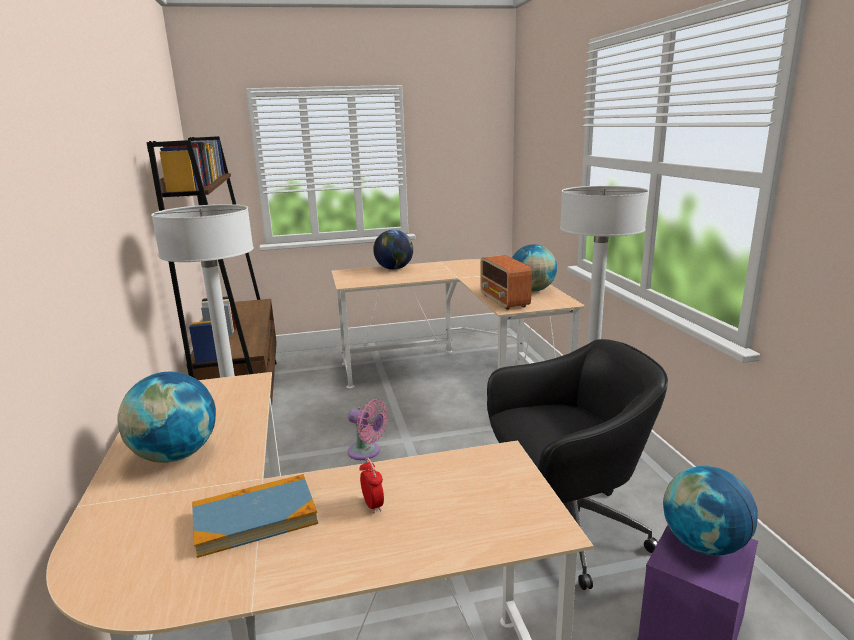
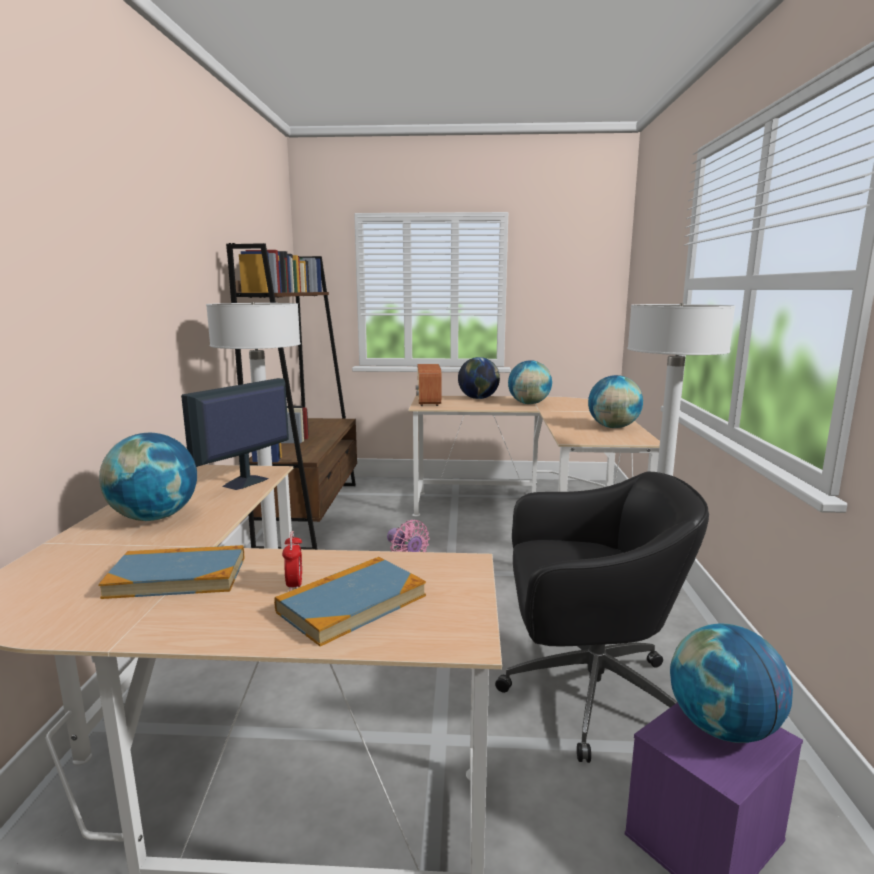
camera: 15 degrees right, 5 degrees down
radio [480,255,532,310] -> radio moved to [416,364,441,406]
none -> monitor [181,378,289,490]
none -> book [274,557,426,646]
none -> globe [508,360,552,404]

